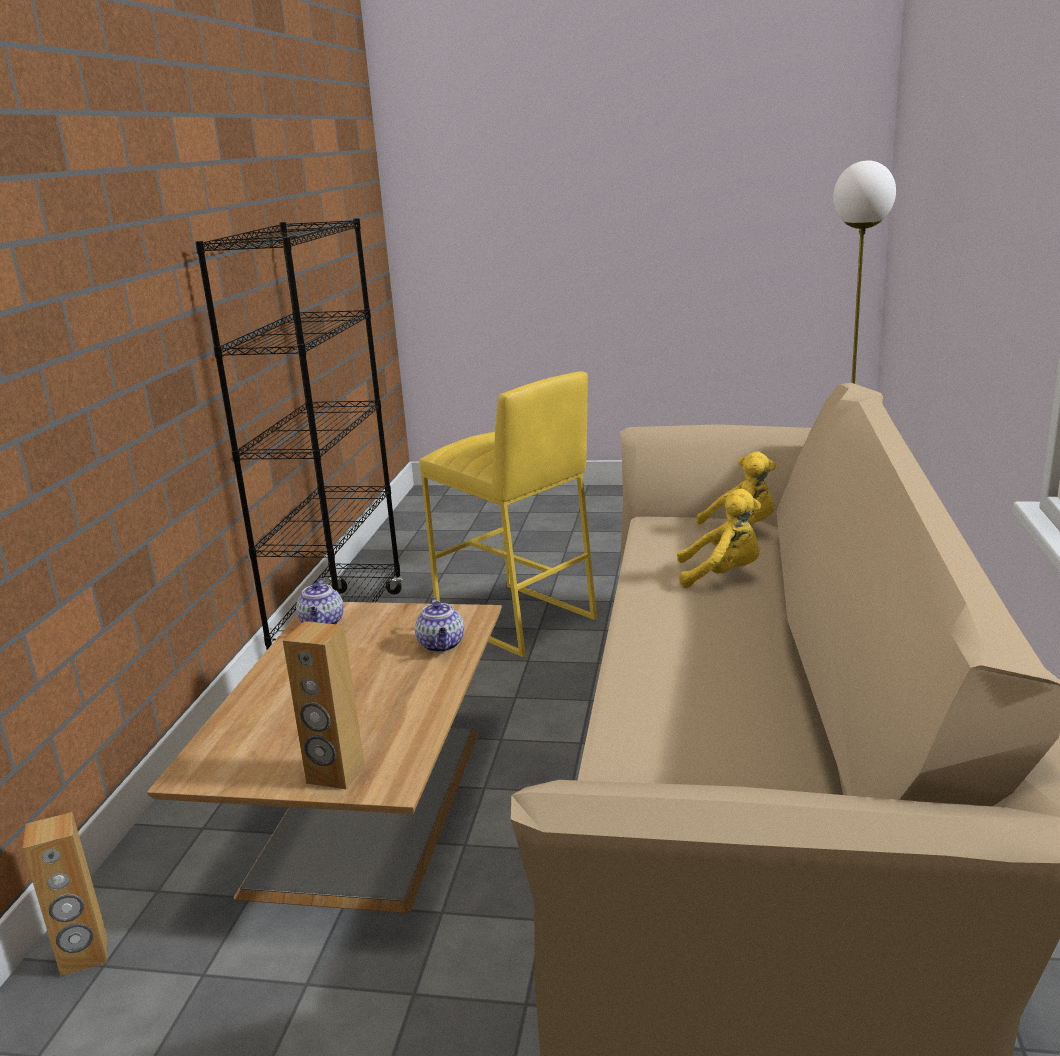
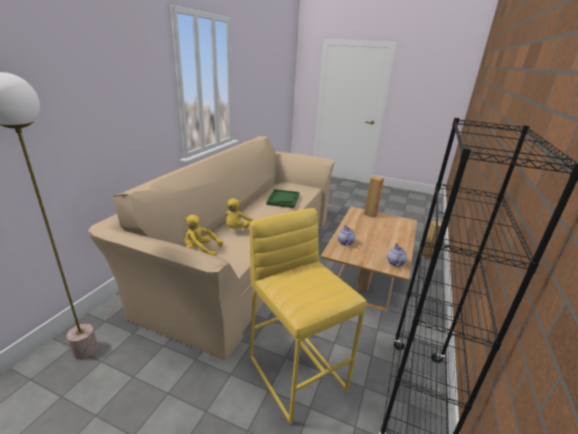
camera: 170 degrees left, 5 degrees up
yellow plush toy [677,489,761,588] -> yellow plush toy turned 90 degrees counterclockwise [225,198,253,228]
none -> green tray [266,189,299,208]

